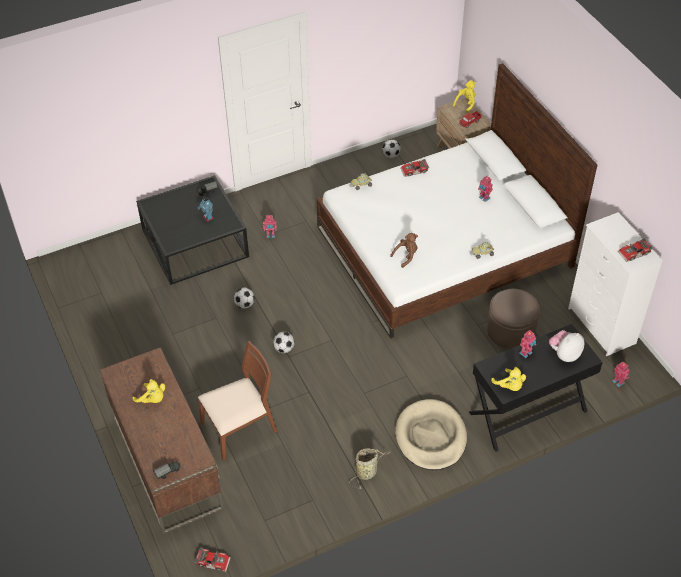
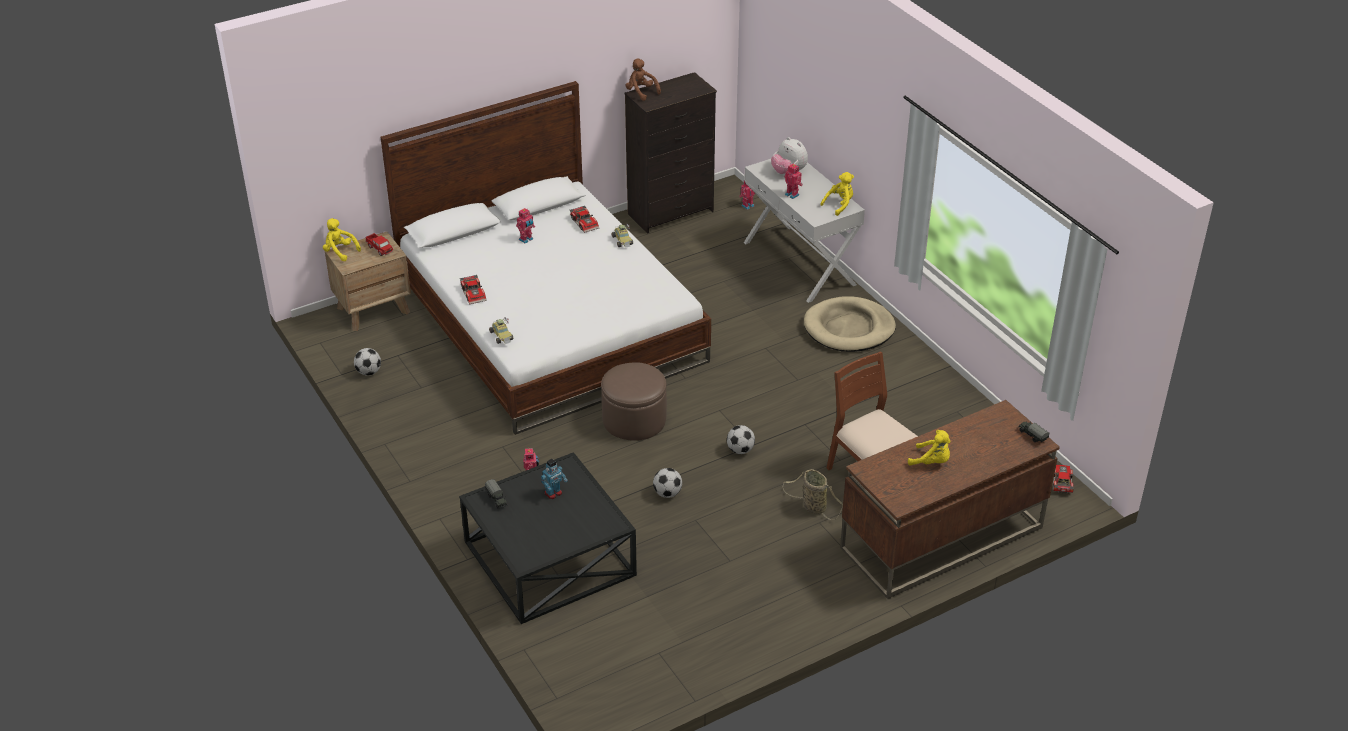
camera: 95 degrees left, 10 degrees down
yellow plush toy [132,379,165,403] -> yellow plush toy turned 90 degrees clockwise [908,430,951,465]
basket [349,448,390,489] -> basket moved to [783,469,843,520]
brown plush toy [390,233,418,268] -> brown plush toy moved to [626,59,661,101]
black console table [469,324,603,452] -> white console table [744,159,865,303]
brown ottoman [487,289,540,349] -> brown ottoman moved to [601,362,667,441]
white dresser [568,212,663,356] -> black dresser [624,72,717,234]
toy car [618,238,653,262] -> toy car moved to [570,205,599,233]

